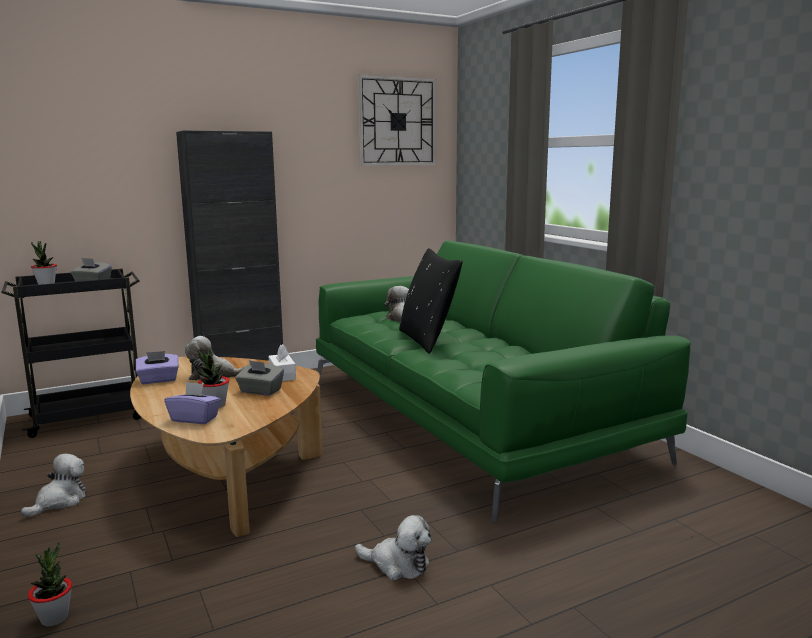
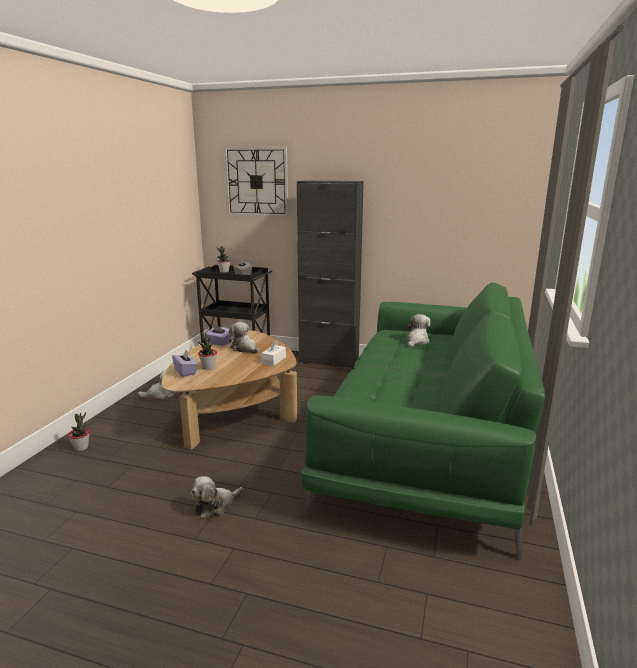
camera: 45 degrees right, 5 degrees up
grey tissue box [235,360,284,396] -> none
plush toy [355,515,431,580] -> plush toy turned 75 degrees clockwise [191,476,244,519]
wall clock [358,75,436,166] -> wall clock moved to [224,147,288,217]
black pillow [399,248,463,354] -> none

